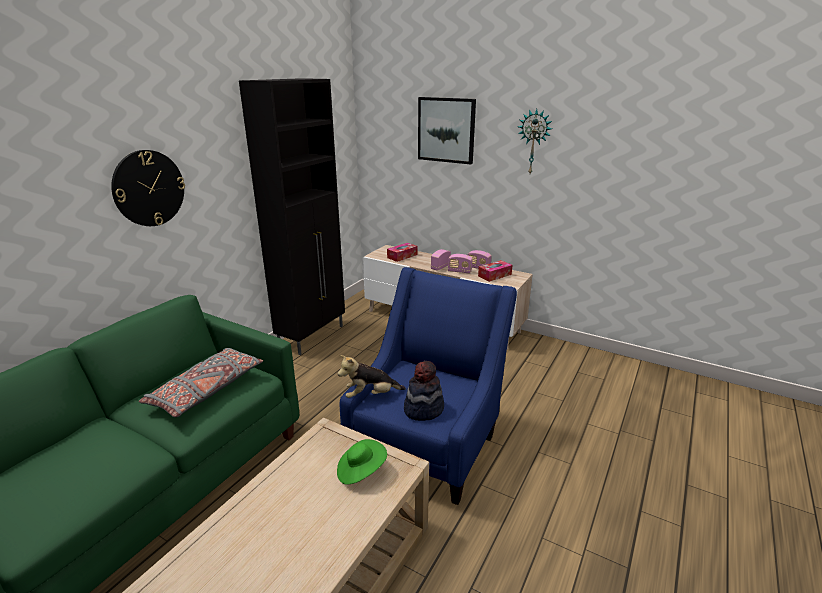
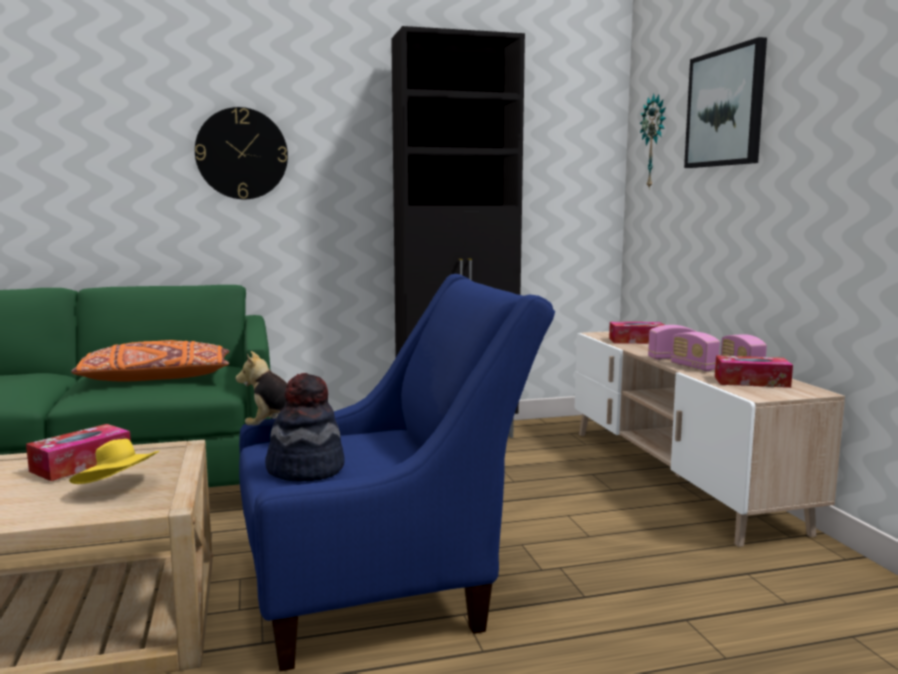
camera: 45 degrees right, 15 degrees down
grey pillow [139,348,263,417] -> orange pillow [71,340,229,381]
green hat [337,439,387,485] -> yellow hat [69,439,159,484]
wall clock [518,109,552,173] -> wall clock moved to [640,94,666,188]
none -> tissue box [26,424,131,481]

